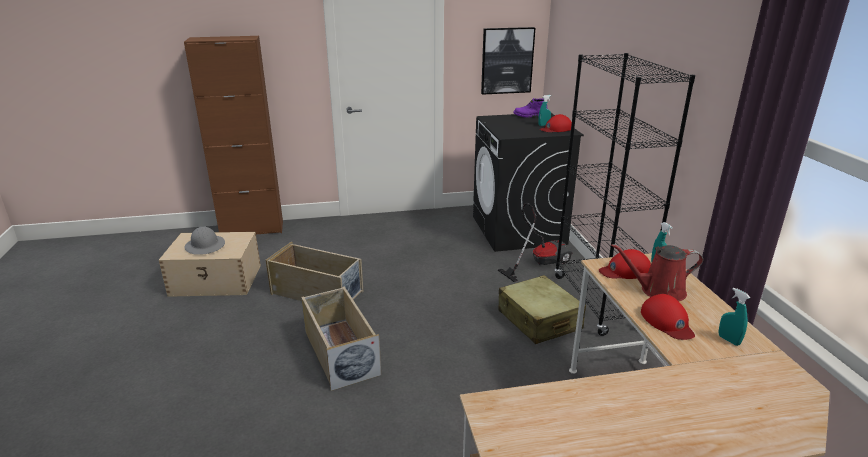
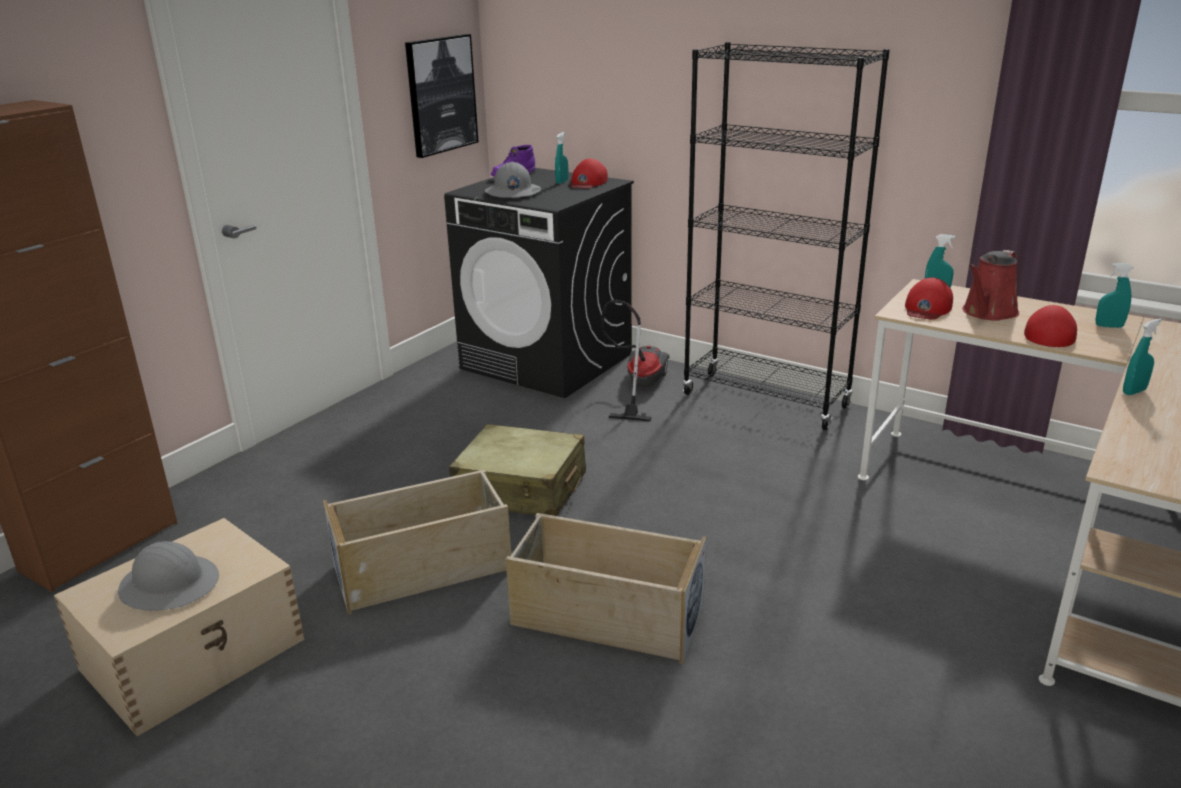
camera: 45 degrees left, 0 degrees up
beige suitcase [498,275,586,344] -> beige suitcase moved to [449,424,586,516]
red cap [641,294,695,340] -> red cap turned 90 degrees counterclockwise [1024,305,1077,347]
none -> grey hard hat [485,162,541,198]
none -> turquoise spray bottle [1123,319,1162,395]

